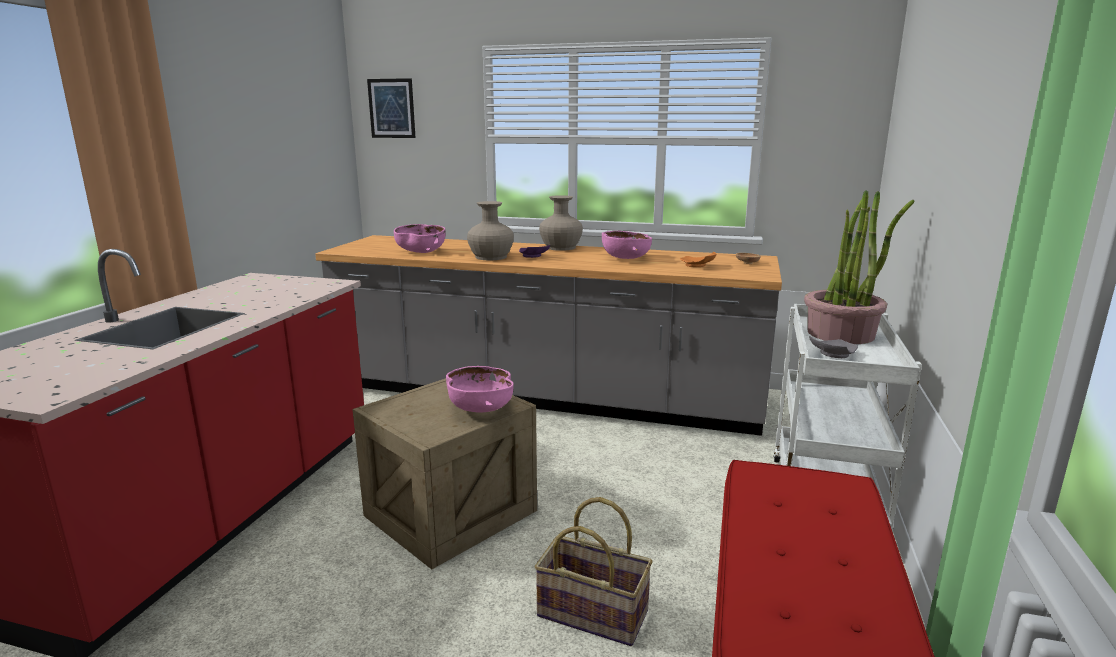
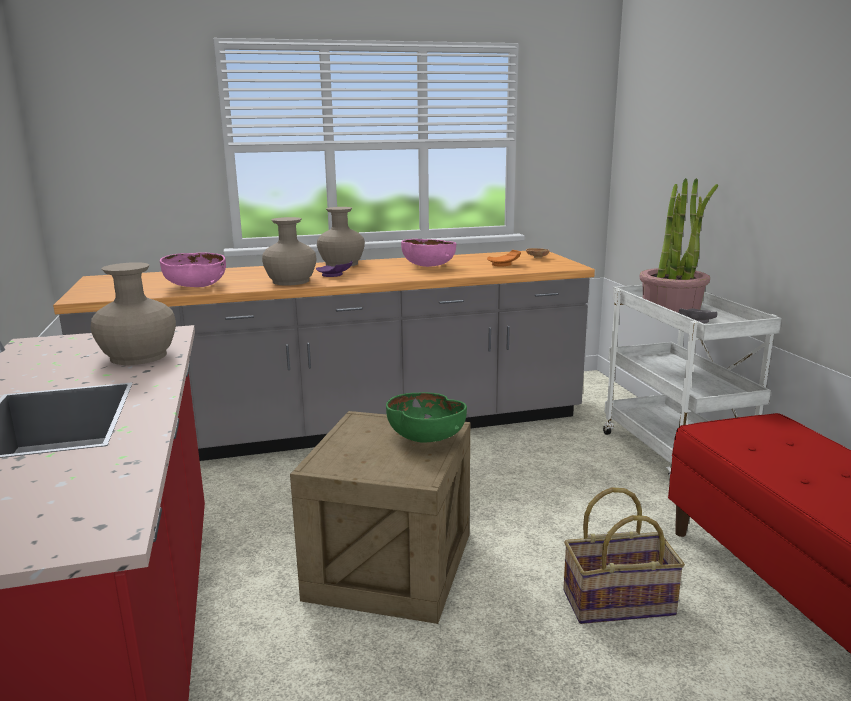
camera: 30 degrees left, 0 degrees up
picture [367,78,416,138] -> none
pink bowl [446,366,514,413] -> green bowl [386,392,467,442]
none -> beige vase [91,262,176,365]

